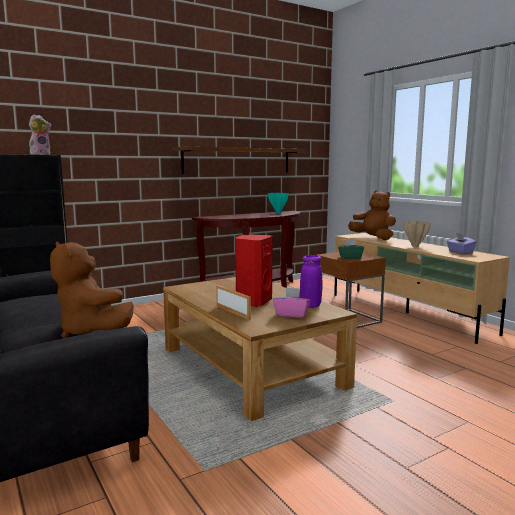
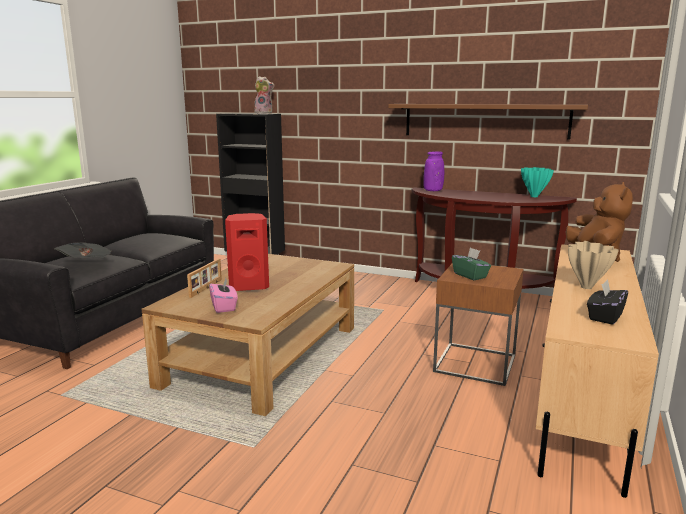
camera: 55 degrees right, 5 degrees up
brown plush toy [50,242,134,338] -> newspaper [54,242,112,258]
purple vase [300,255,323,308] -> purple vase moved to [423,151,444,191]
purple tissue box [447,233,476,254] -> black tissue box [587,280,628,325]

